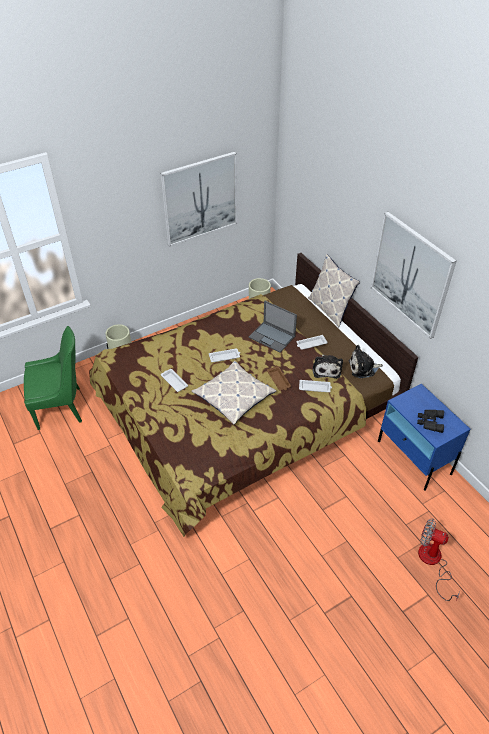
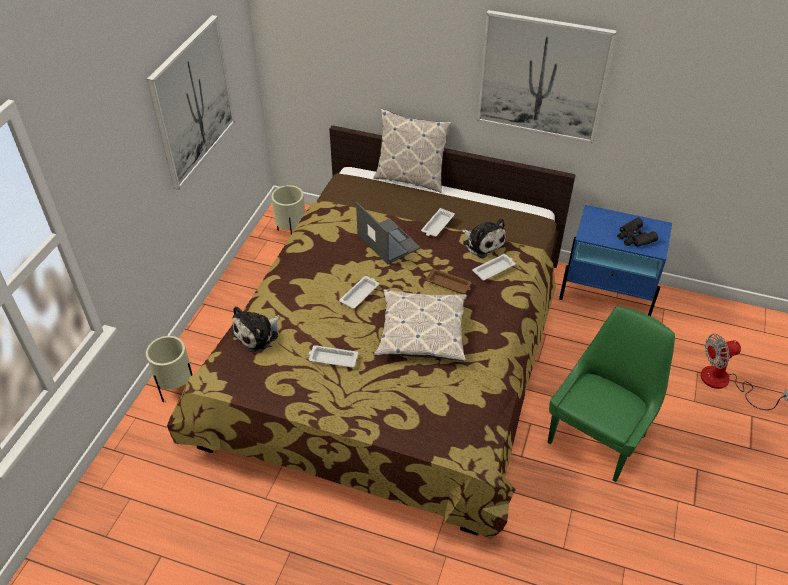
camera: 40 degrees left, 0 degrees up
green chair [24,326,82,430] -> green chair moved to [547,306,675,482]
laptop [249,301,297,352] -> laptop turned 120 degrees counterclockwise [356,202,421,264]
plush toy [348,345,383,378] -> plush toy moved to [231,306,280,352]

